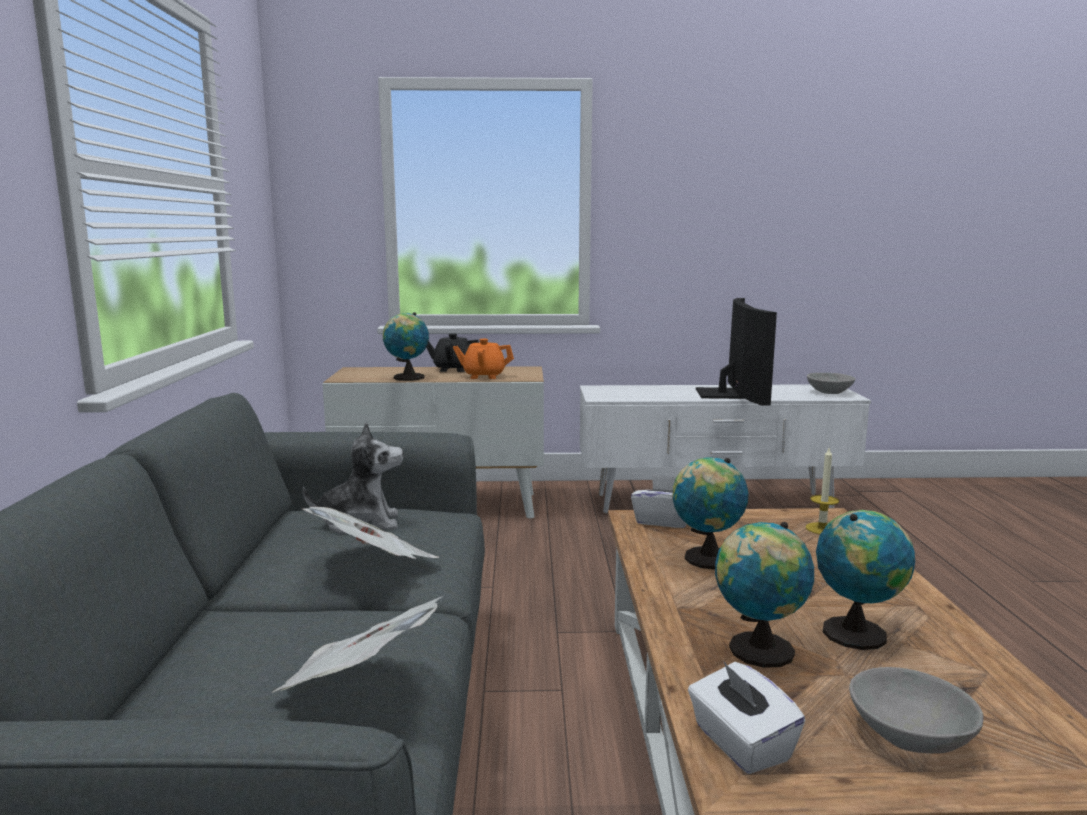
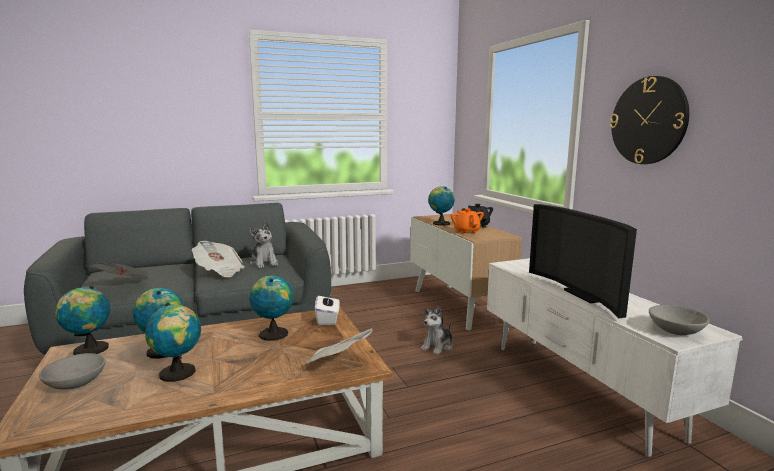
camera: 70 degrees right, 0 degrees up
white tissue box [688,662,805,774] -> globe [55,286,110,355]
television [696,298,777,406] -> television turned 90 degrees clockwise [529,204,637,318]
candle [806,448,839,534] -> newspaper [303,328,373,365]
none -> plush toy [421,306,453,355]
none -> wall clock [610,76,689,164]

